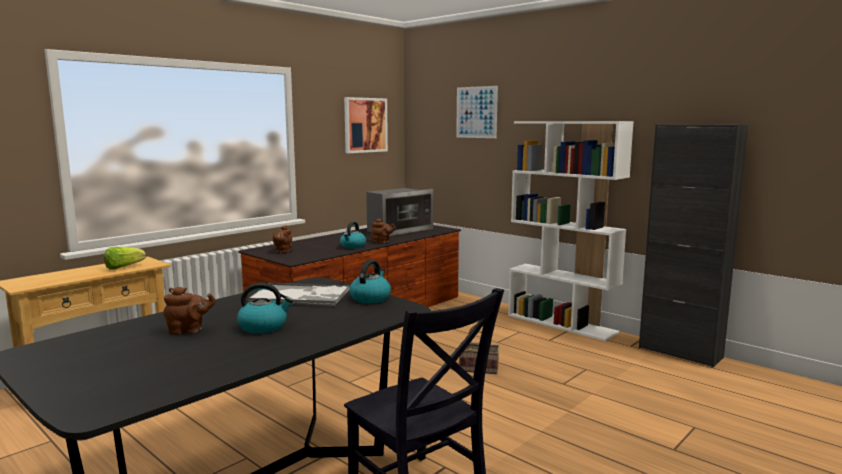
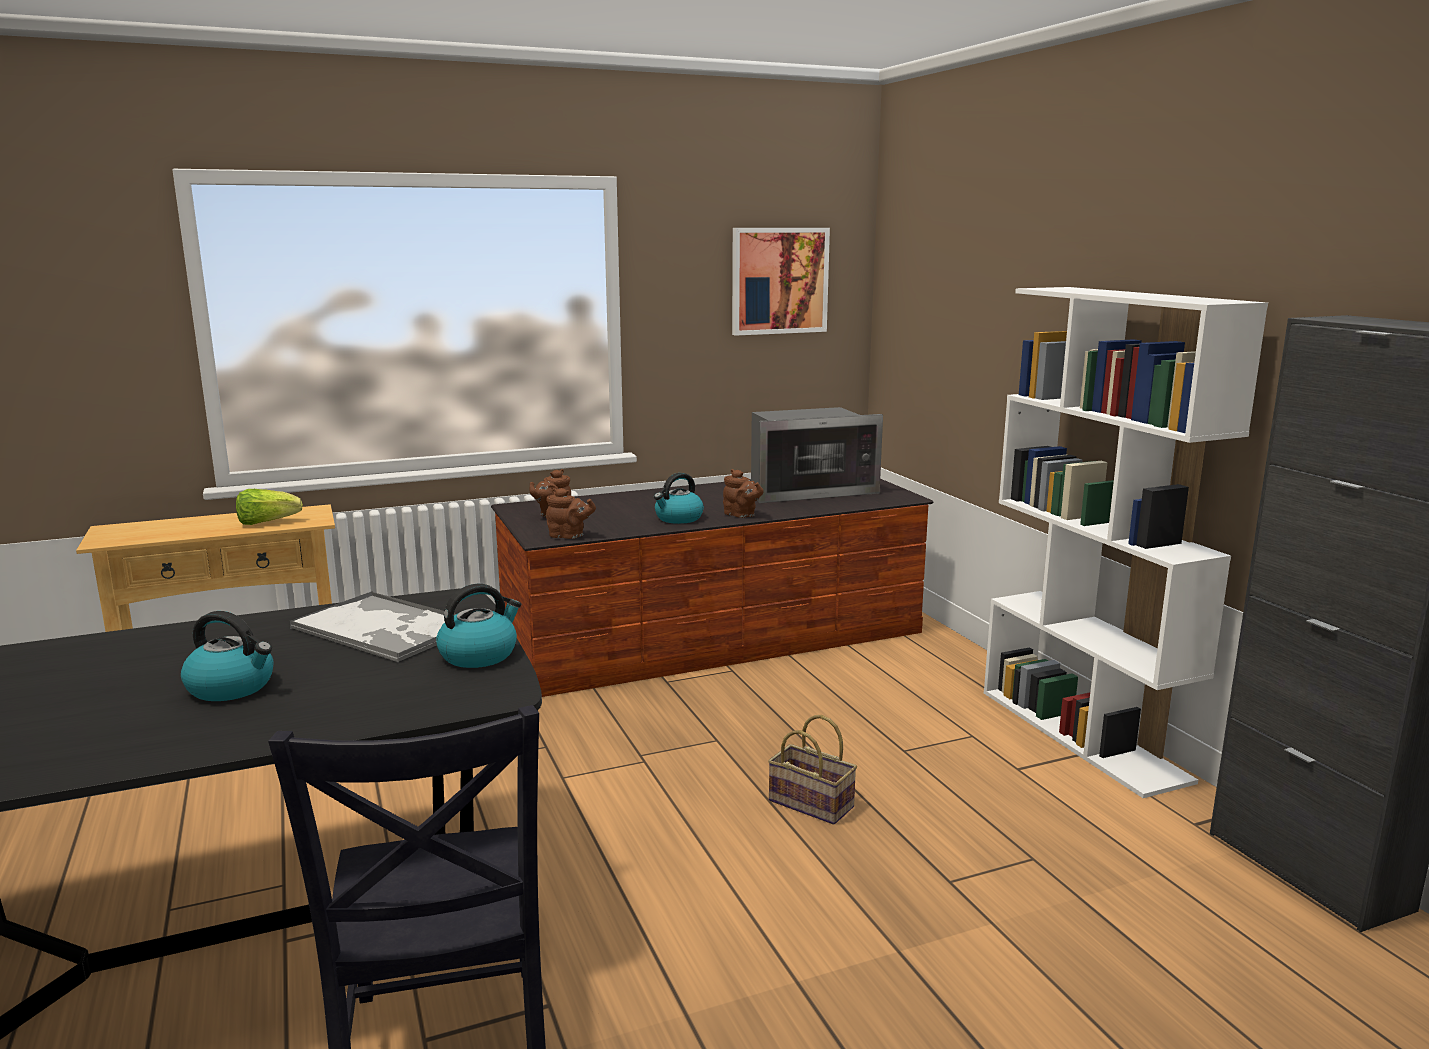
camera: 25 degrees right, 5 degrees up
brown teapot [163,287,216,335] -> brown teapot moved to [546,488,596,539]
picture [456,86,498,138] -> none

